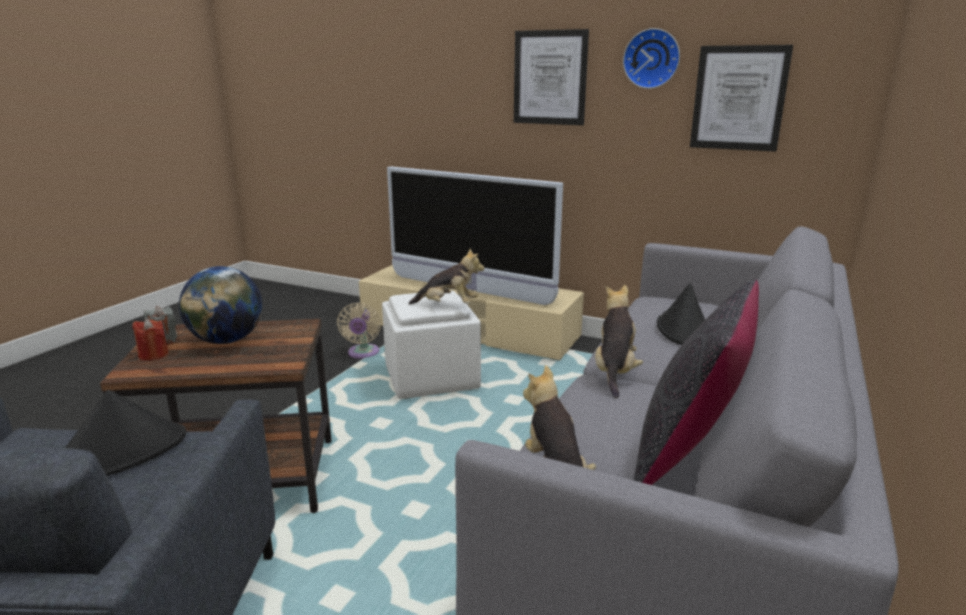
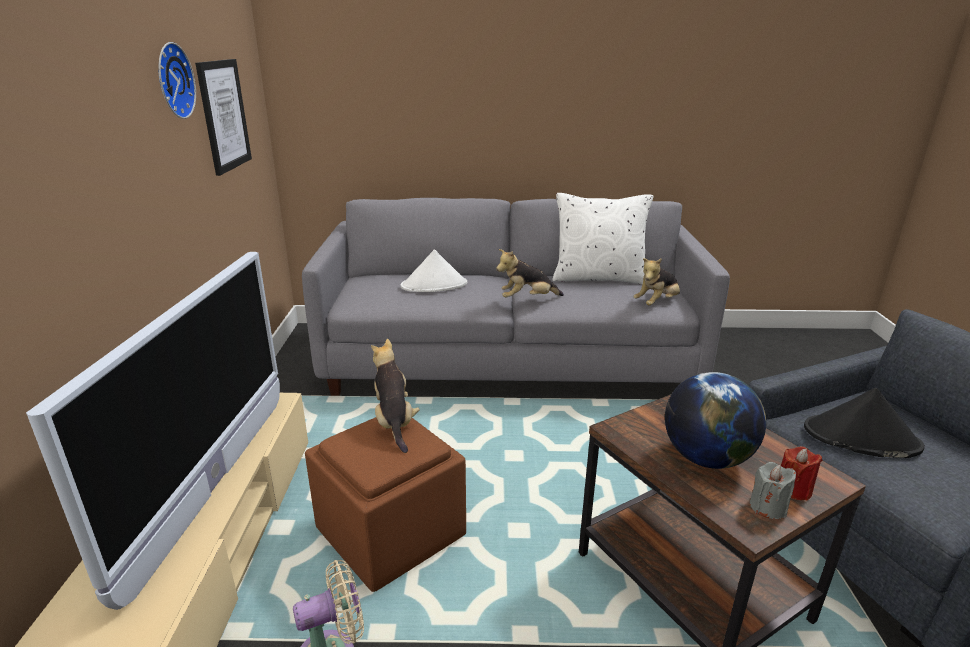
camera: 115 degrees left, 5 degrees up
white ottoman [382,290,481,399] -> brown ottoman [305,417,466,592]
picture [514,29,589,125] -> none
black pillow [634,279,759,485] -> white pillow [552,193,654,284]
black hat [657,283,705,345] -> white hat [401,249,467,292]

